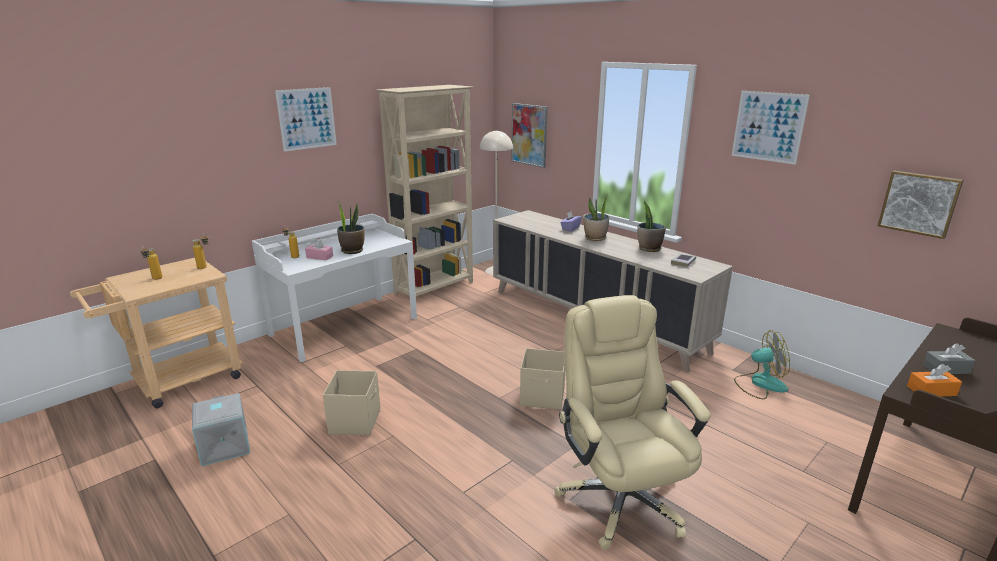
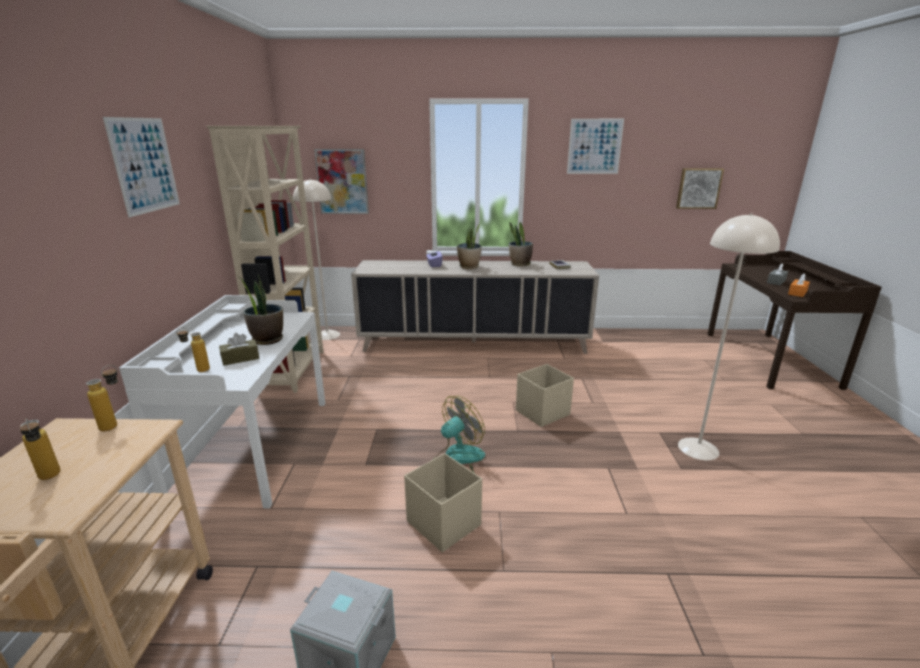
camera: 45 degrees left, 0 degrees up
pink tissue box [305,238,333,261] -> brown tissue box [219,333,259,366]
beige office chair [554,295,711,550] -> beige floor lamp [678,213,780,460]
fan [734,330,790,399] -> fan moved to [434,396,485,473]

